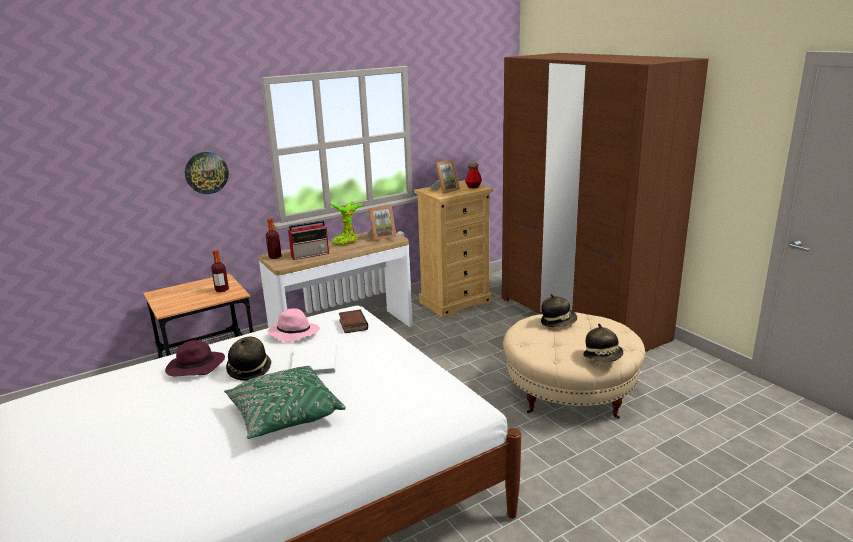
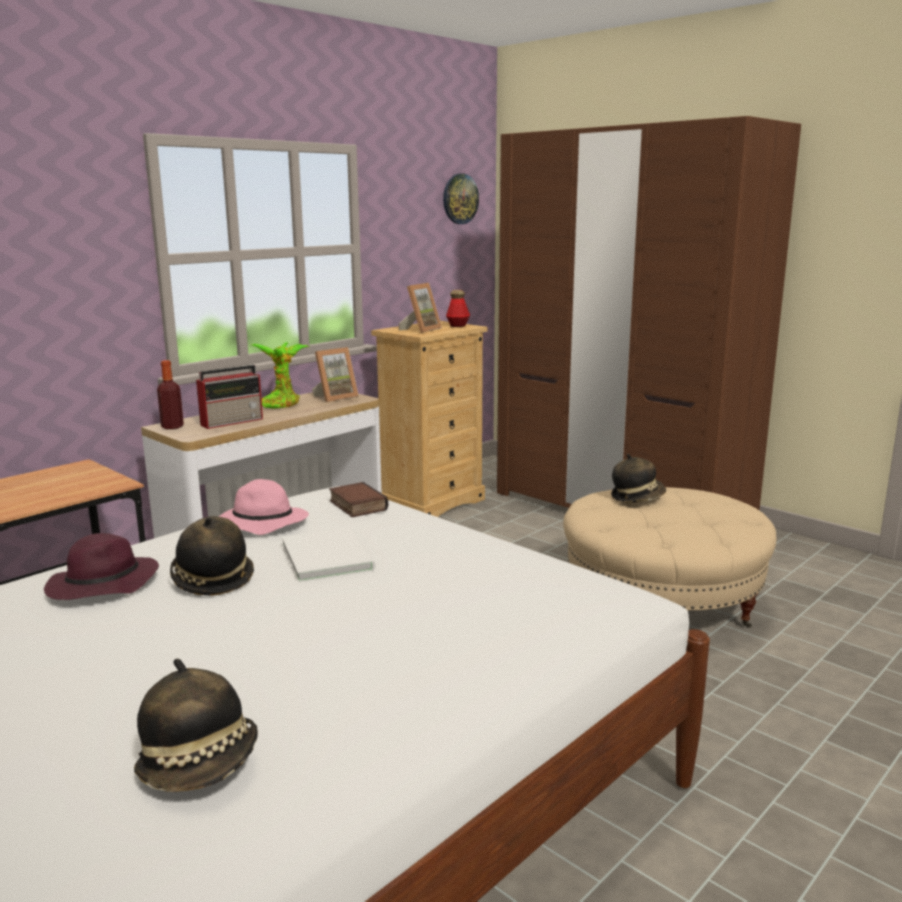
camera: 15 degrees left, 5 degrees down
wall clock [185,152,229,194] -> wall clock moved to [443,174,479,224]
bottle [211,250,229,292] -> none
green pillow [224,366,346,439] -> none
hat [583,324,623,362] -> hat moved to [134,659,258,792]

